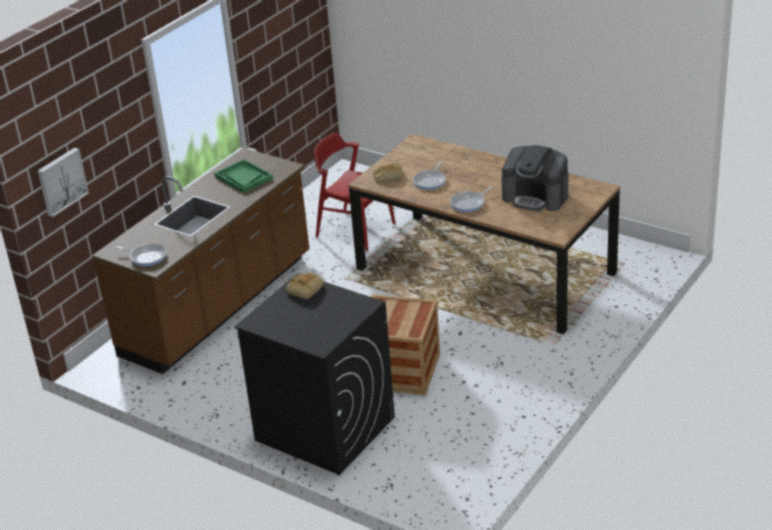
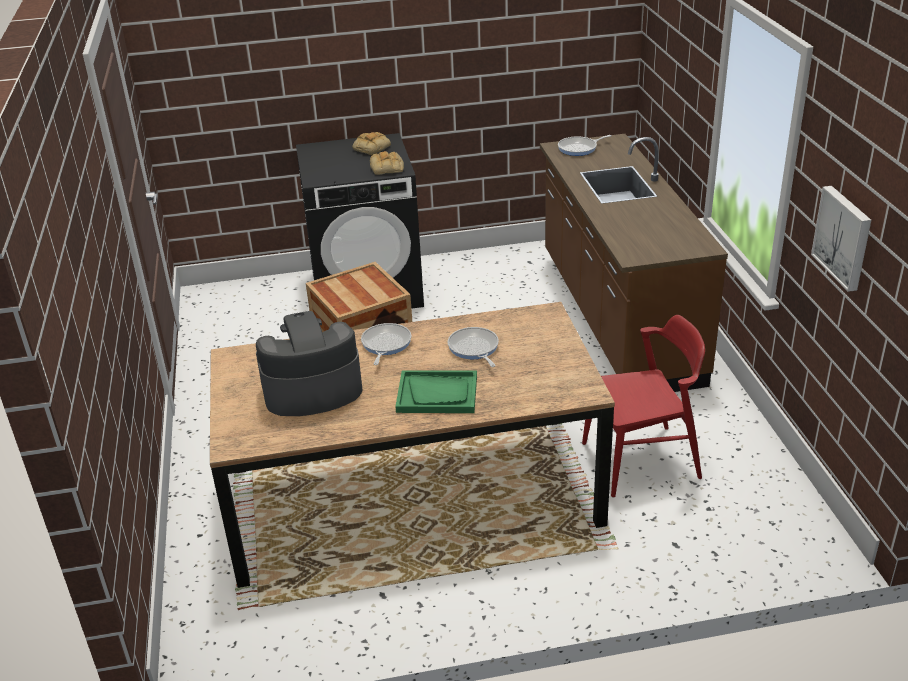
camera: 135 degrees right, 0 degrees up
picture [38,148,89,217] -> picture moved to [811,186,871,292]
green tray [214,159,273,193] -> green tray moved to [395,370,477,413]
bread [373,163,403,183] -> bread moved to [352,132,391,155]

